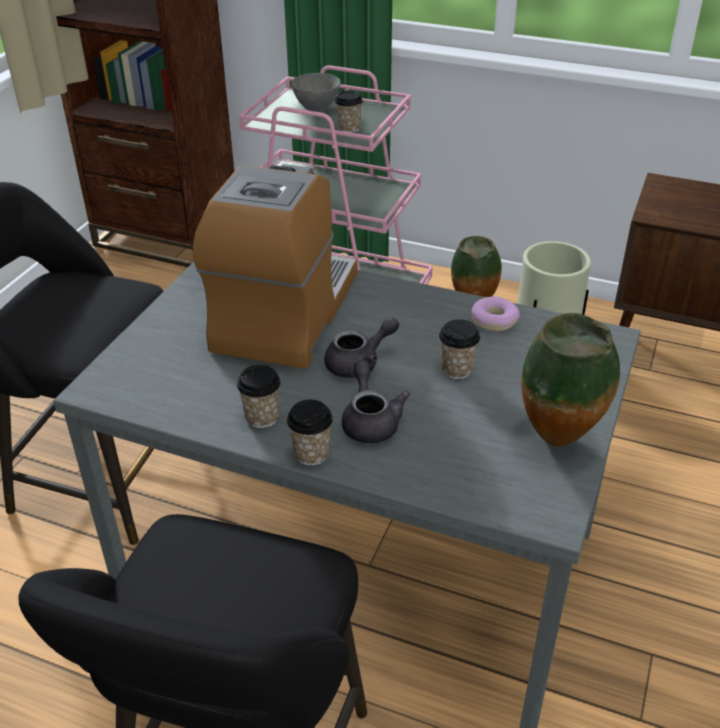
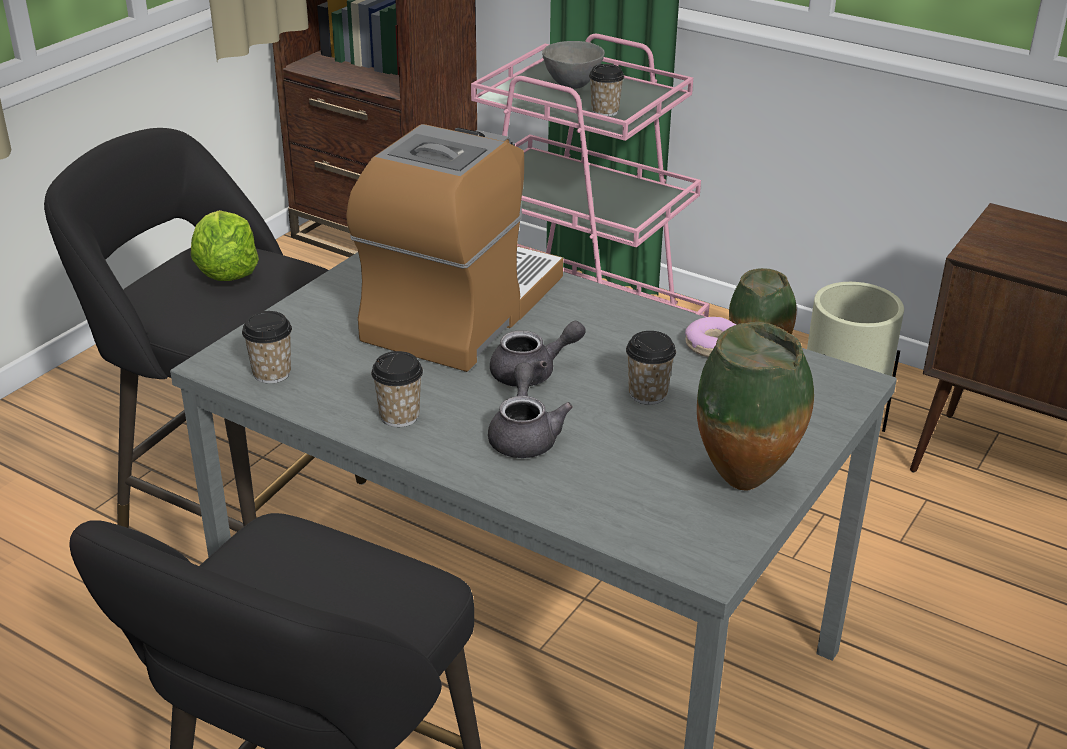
camera: 10 degrees right, 5 degrees down
cup [287,400,333,466] -> cup moved to [242,311,292,384]
none -> lettuce [191,210,259,281]

